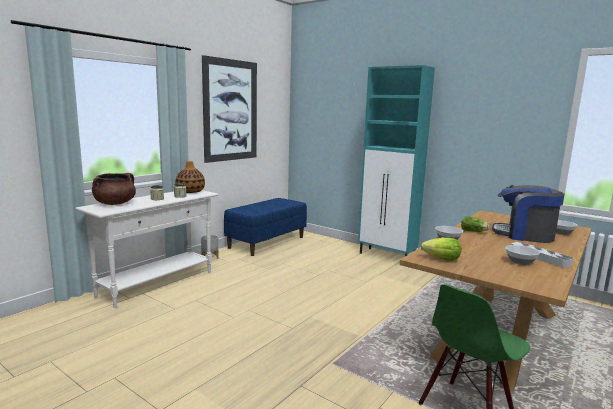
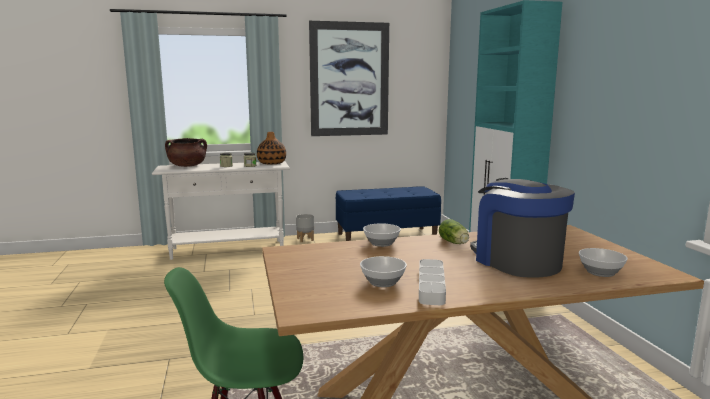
camera: 40 degrees right, 0 degrees up
lettuce [421,237,461,261] -> none

